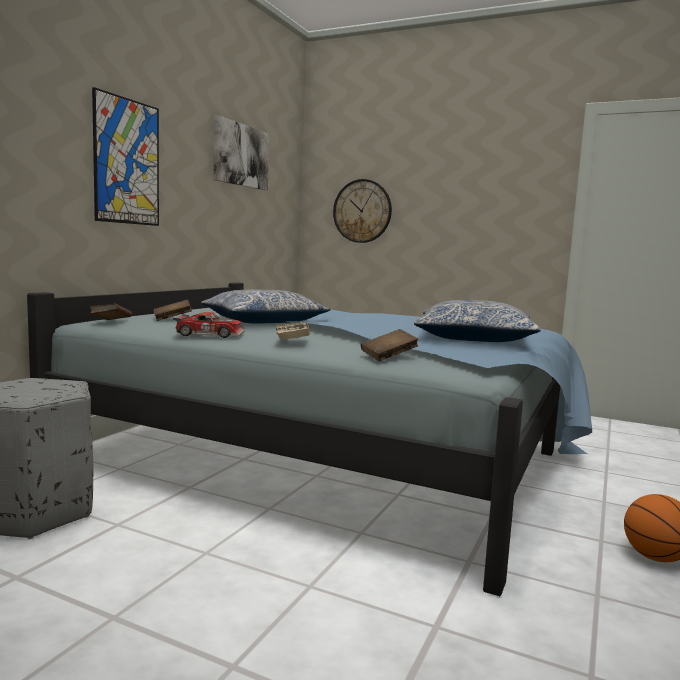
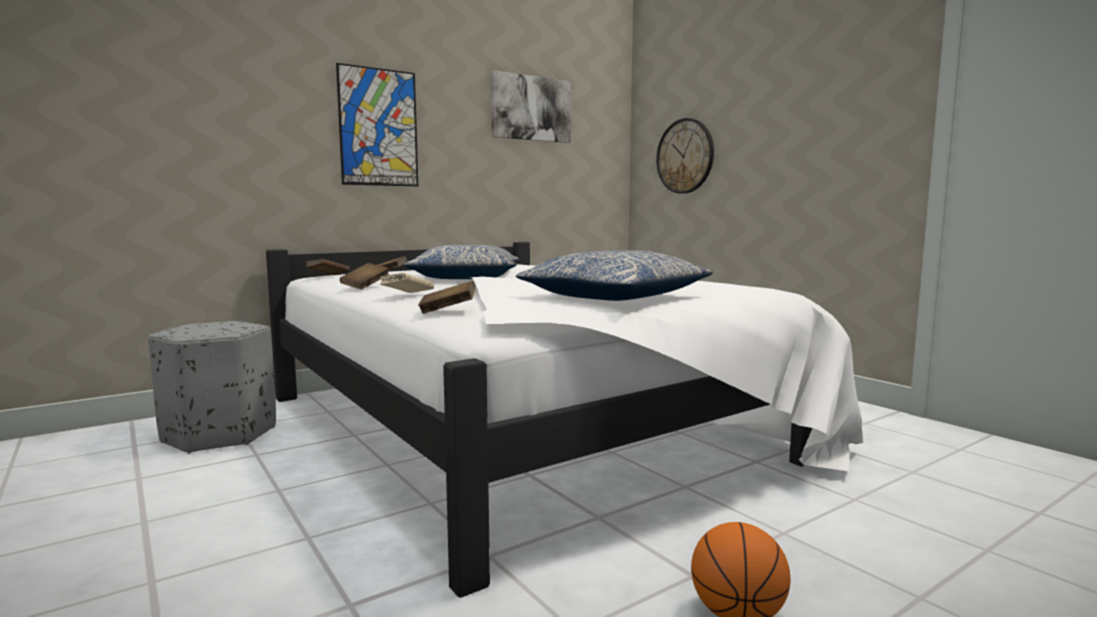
camera: 30 degrees right, 0 degrees up
blue bed [27,283,592,596] -> white bed [266,242,863,598]
toy car [173,312,244,338] -> brown book [340,263,389,289]

